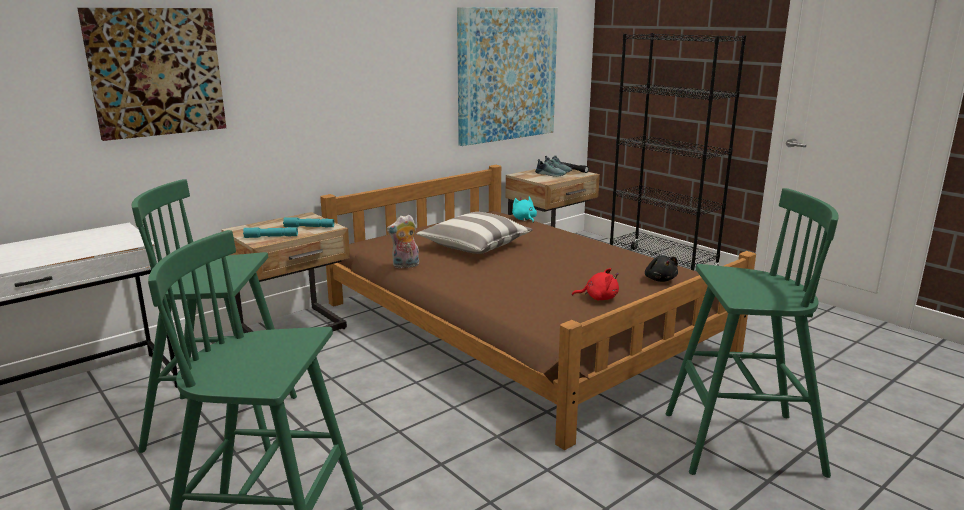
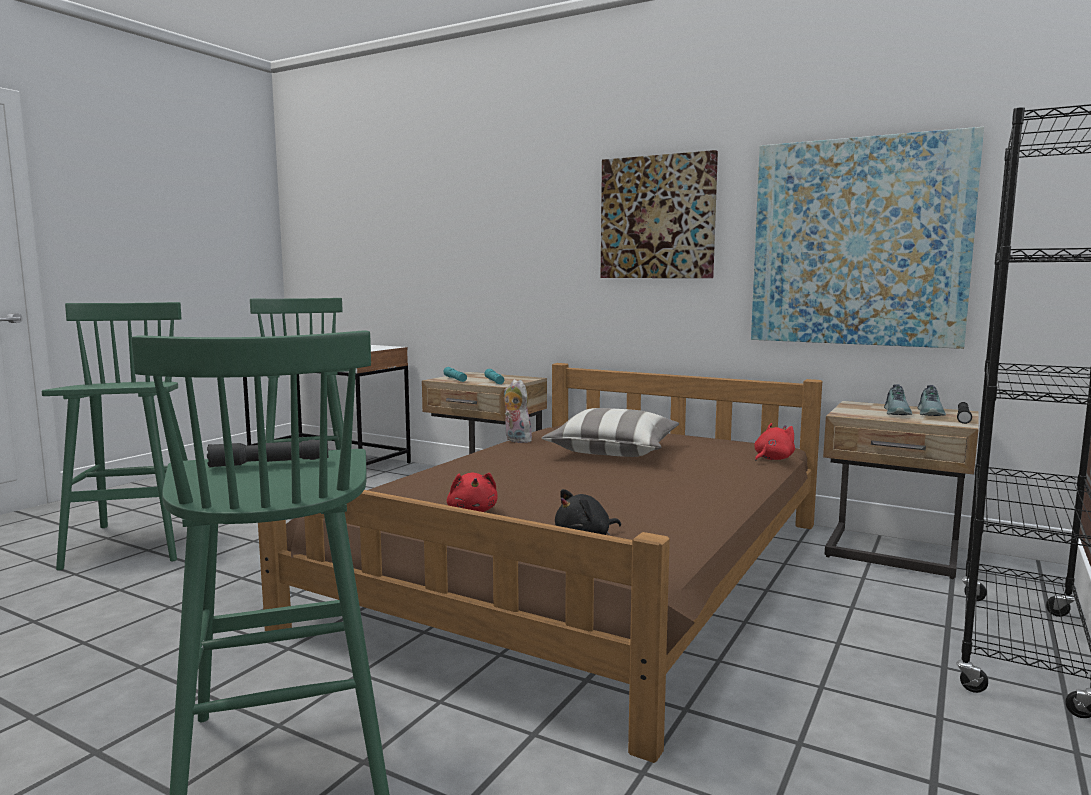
camera: 70 degrees right, 10 degrees down
picture [78,8,226,141] -> picture moved to [601,150,718,278]
turquoise plush toy [512,197,537,223] -> red plush toy [754,423,795,461]
none -> grey flashlight [207,439,328,468]

